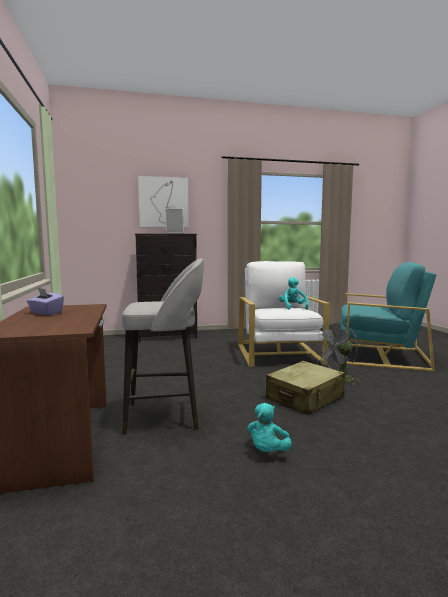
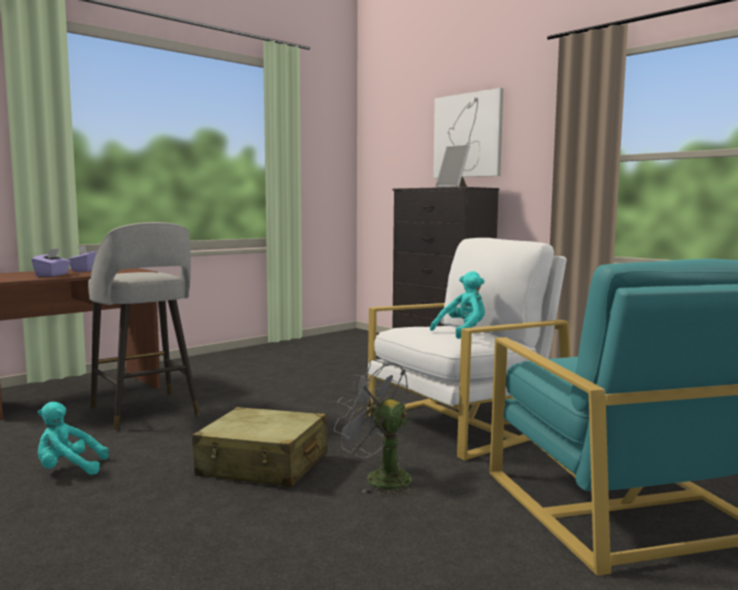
camera: 60 degrees right, 0 degrees up
none -> purple tissue box [31,249,71,277]

